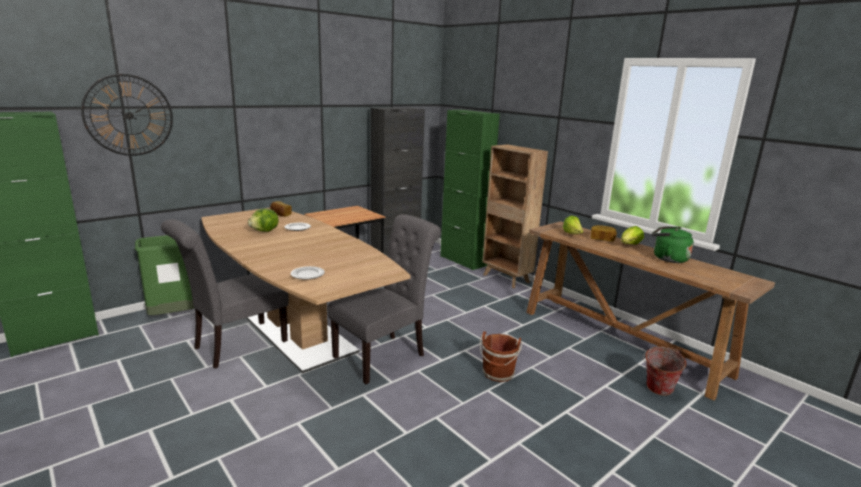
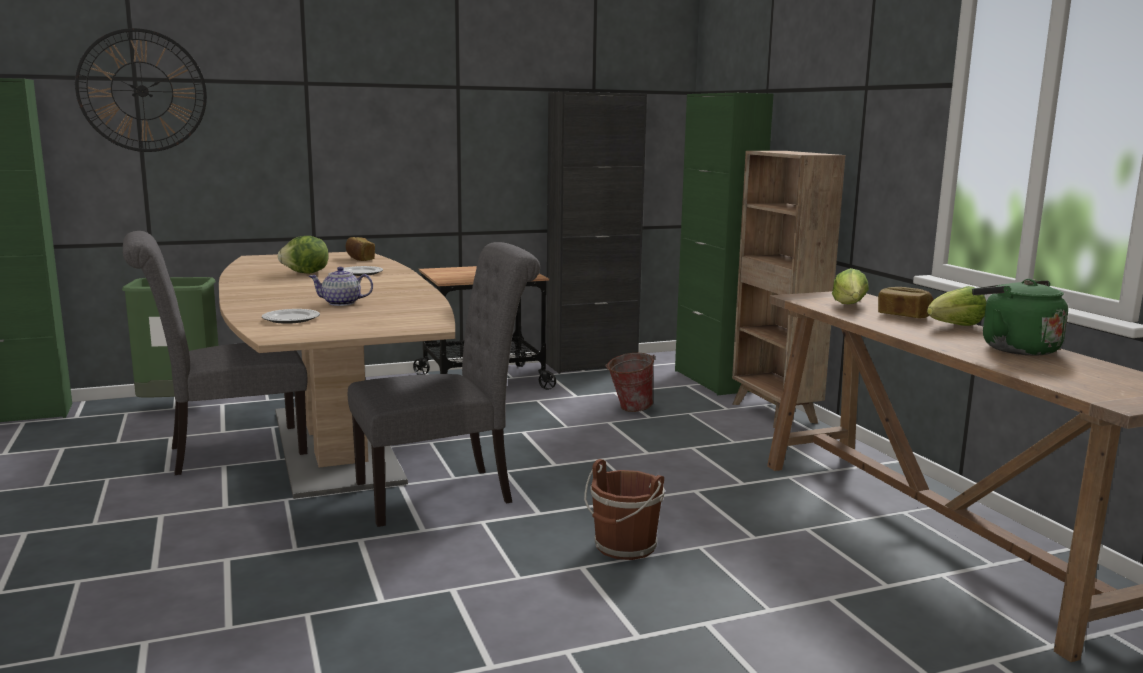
camera: 20 degrees right, 5 degrees down
bucket [643,346,686,396] -> bucket moved to [605,353,655,412]
none -> teapot [308,267,373,306]

